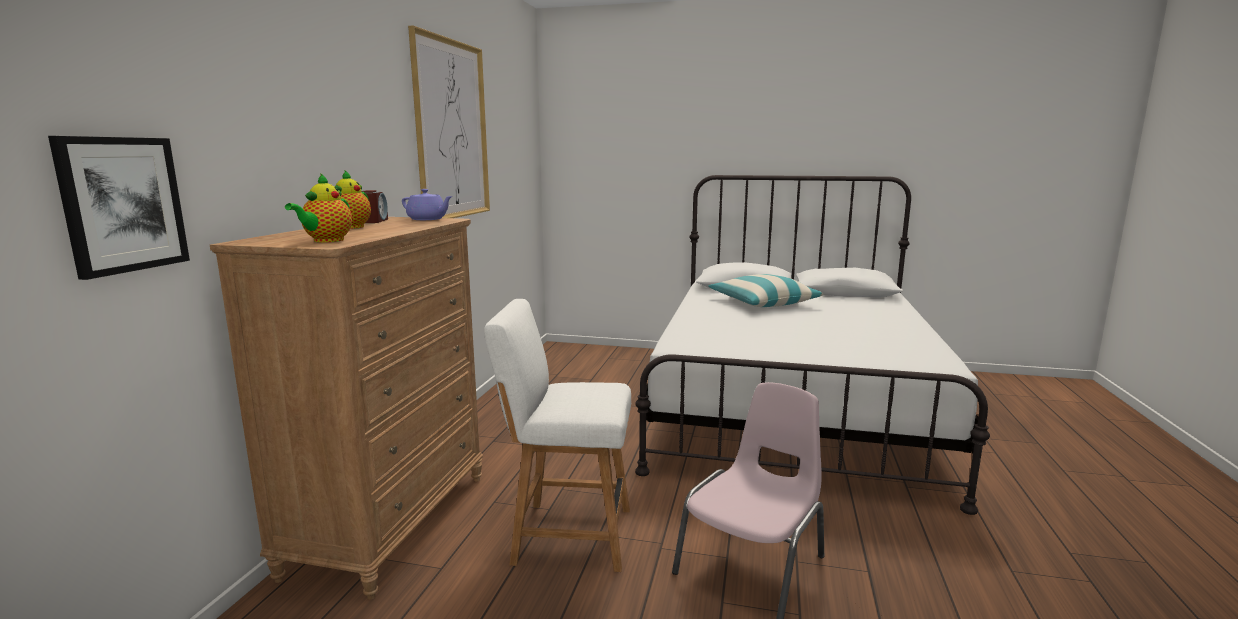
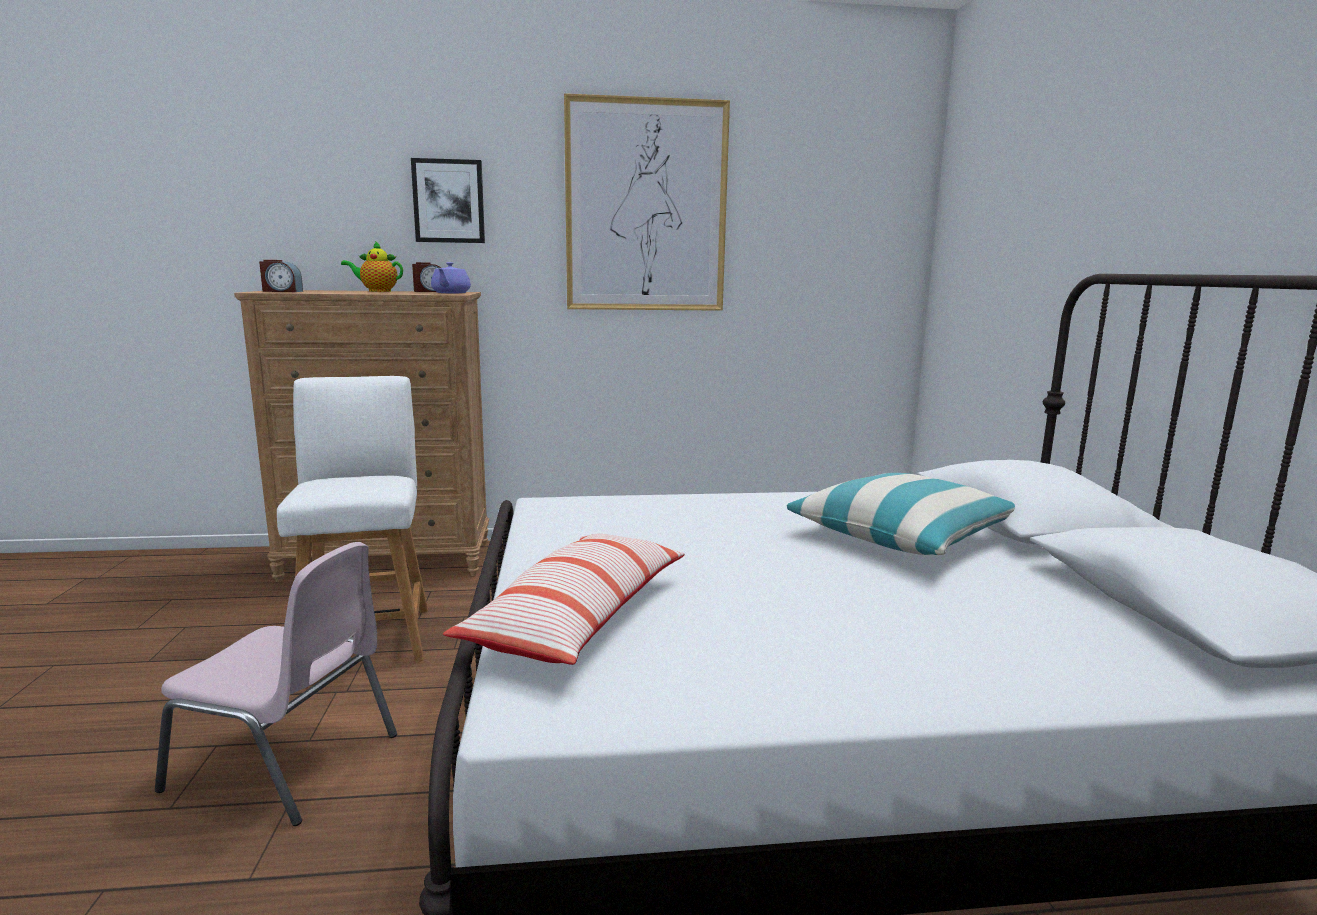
camera: 70 degrees right, 0 degrees up
picture [48,136,190,280] -> picture moved to [411,158,485,243]
teapot [285,173,352,242] -> alarm clock [259,260,303,292]
none -> pillow [443,534,685,665]

